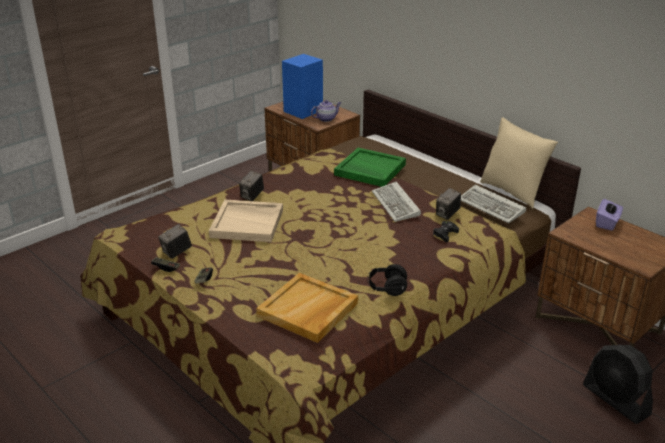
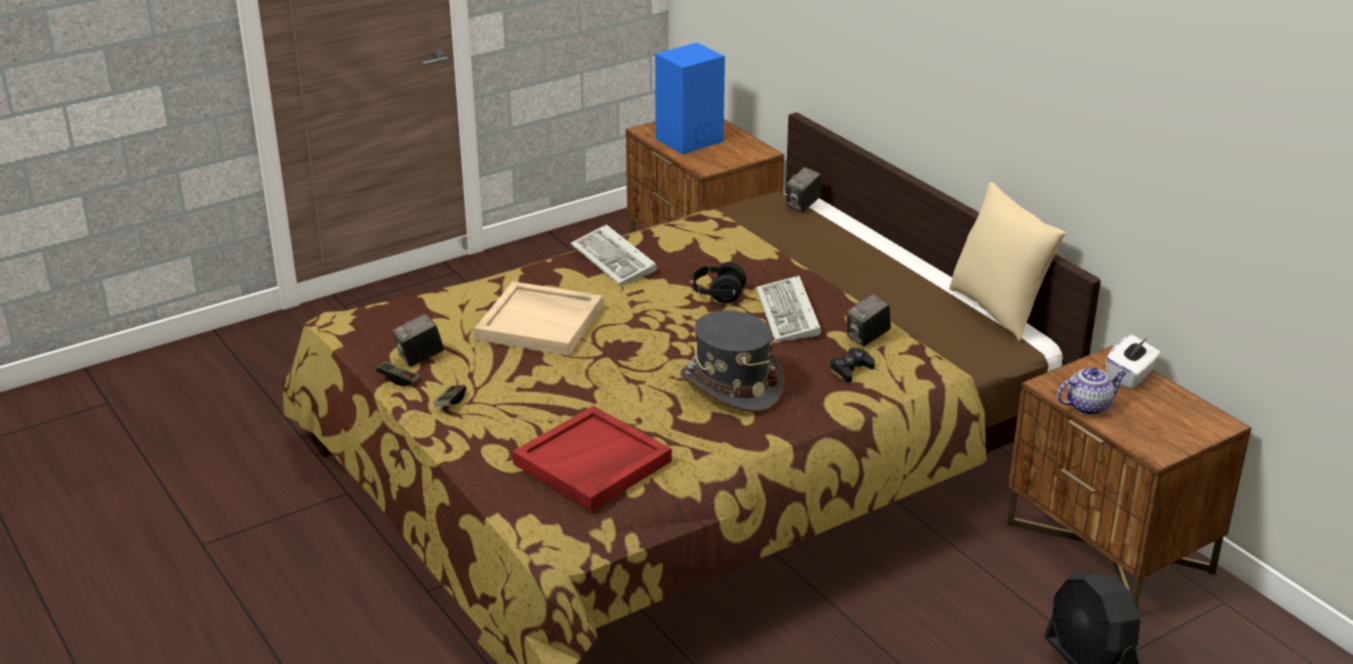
camera: 10 degrees right, 0 degrees up
camera [239,171,264,201] -> camera moved to [786,167,821,212]
beige tray [256,273,358,343] -> red tray [512,406,672,511]
teapot [311,100,341,122] -> teapot moved to [1057,368,1127,415]
green tray [334,148,406,187] -> none
black headphones [367,264,407,296] -> black headphones moved to [690,262,746,304]
keyboard [461,185,526,223] -> keyboard moved to [571,224,657,285]
purple tissue box [596,199,623,231] -> white tissue box [1106,335,1161,389]
none -> grey hat [680,310,784,412]

